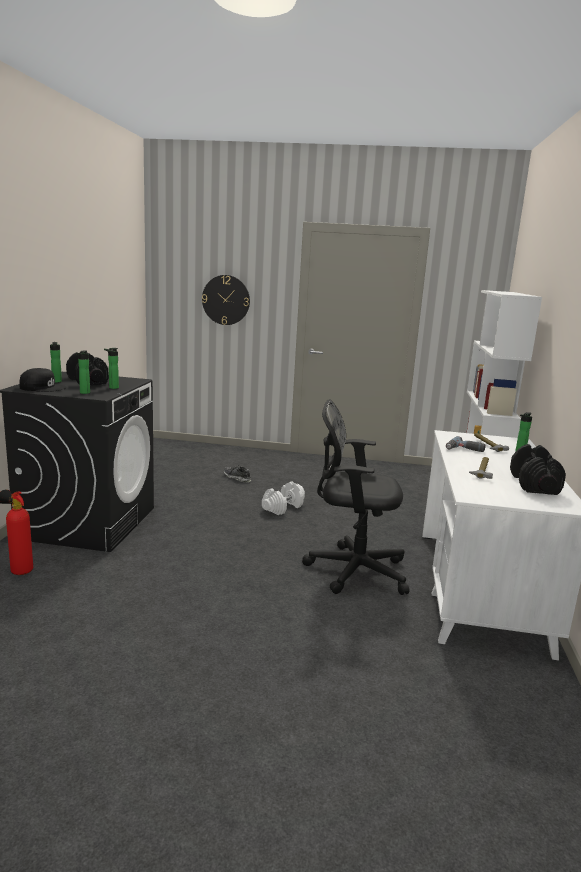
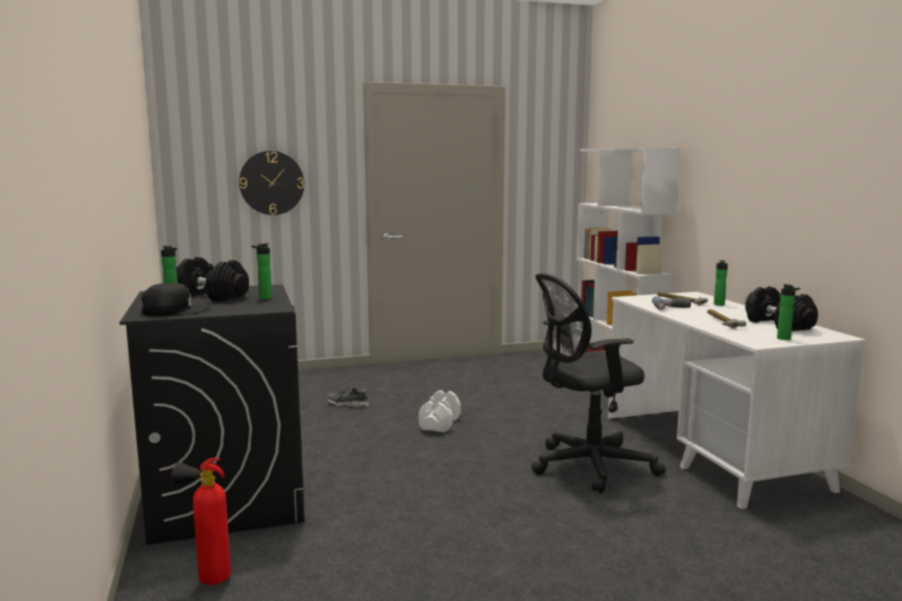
camera: 25 degrees left, 5 degrees down
bottle [76,350,90,394] -> bottle moved to [777,284,800,340]

